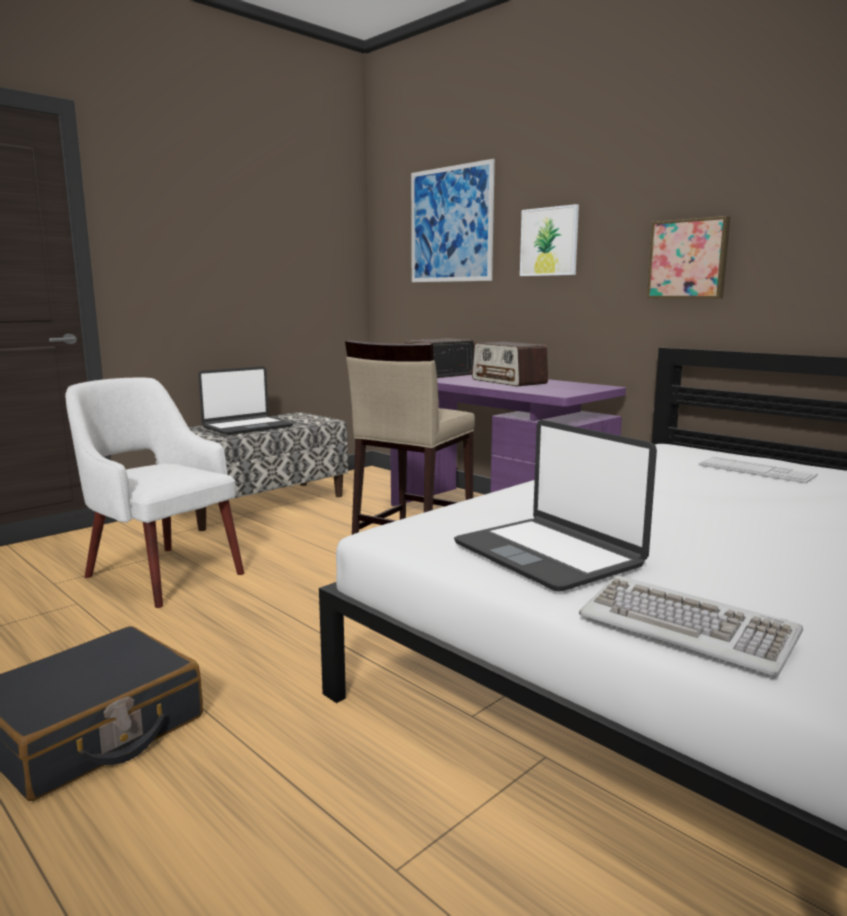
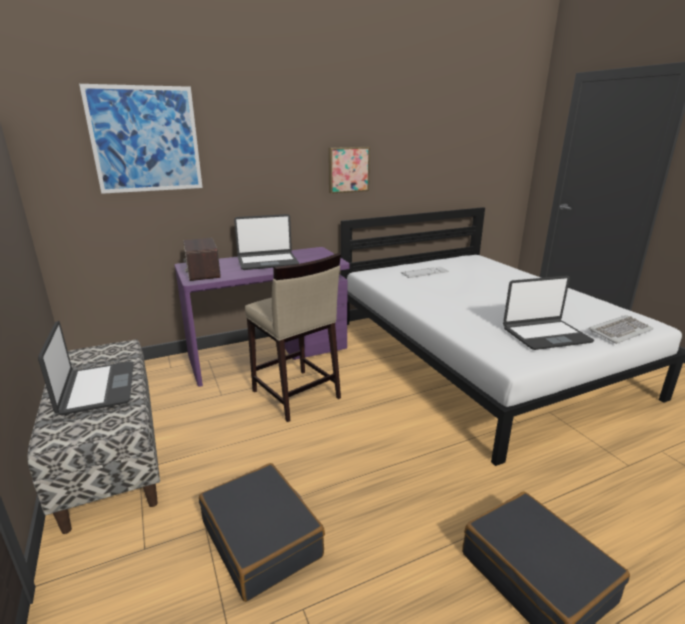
camera: 70 degrees left, 10 degrees up
white armchair [65,378,244,608] -> black suitcase [199,463,325,602]
radio [472,342,548,386] -> laptop [234,214,299,270]
picture [520,204,579,276] -> none

